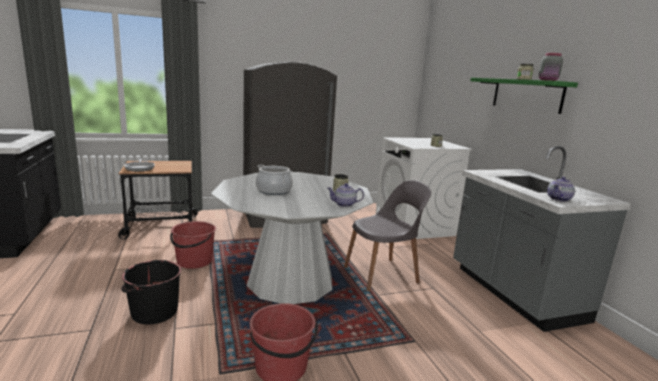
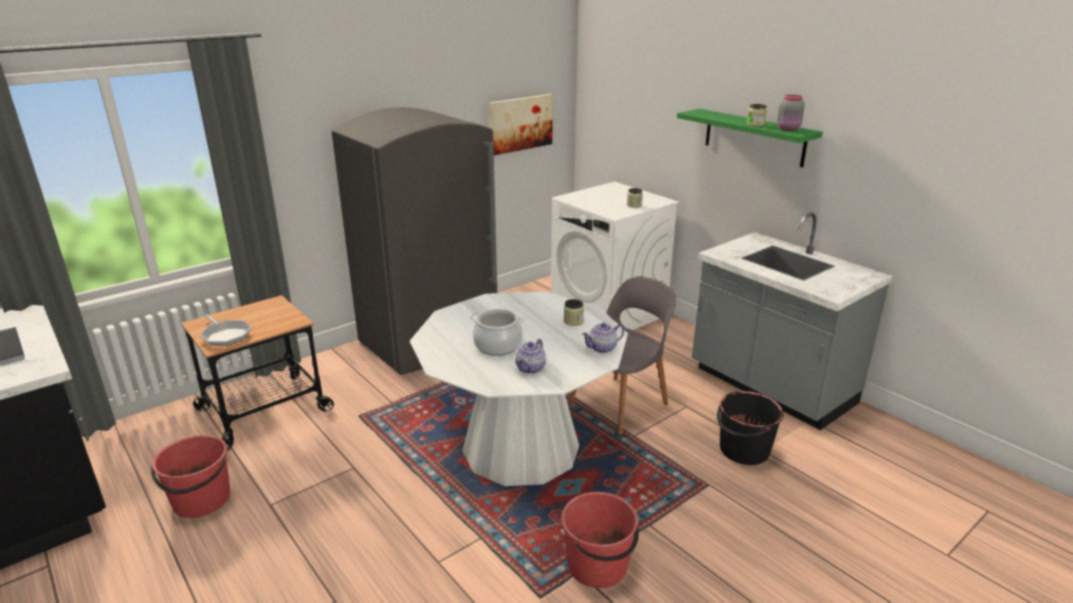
camera: 20 degrees left, 10 degrees up
black bucket [121,260,181,324] -> black bucket moved to [717,391,784,465]
red bucket [170,221,216,269] -> red bucket moved to [151,435,230,518]
teapot [547,177,575,202] -> teapot moved to [515,339,546,374]
none -> picture [488,94,553,155]

